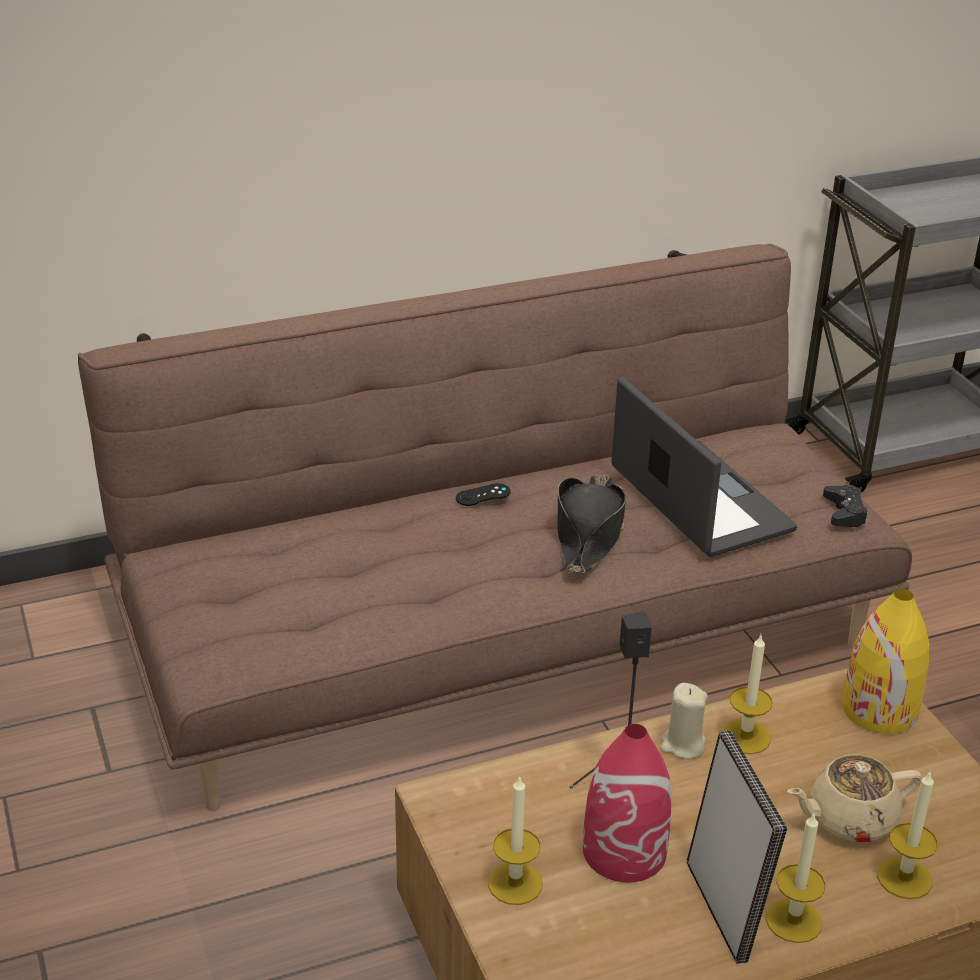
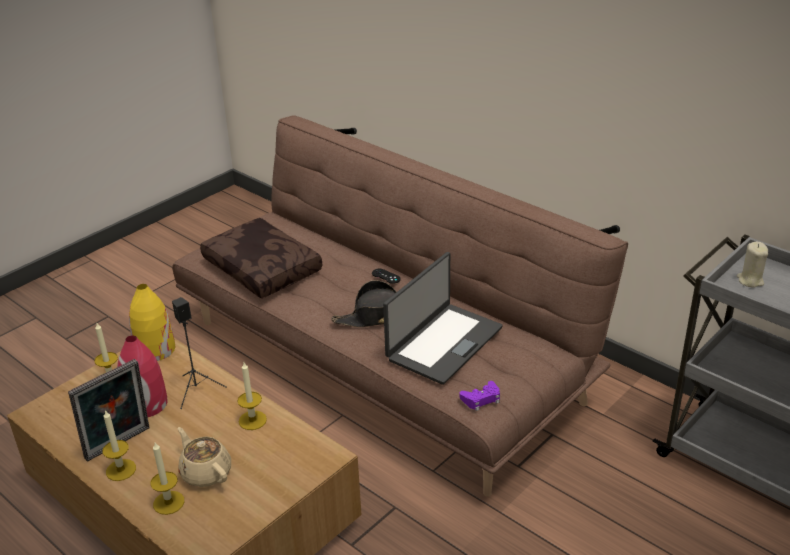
camera: 65 degrees right, 0 degrees up
beige candle [661,683,708,759] -> beige candle moved to [737,242,768,288]
black game controller [823,485,868,527] -> purple game controller [460,381,500,411]
yellow vase [842,589,929,734] -> yellow vase moved to [129,284,175,361]
none -> brown pillow [200,218,322,298]

